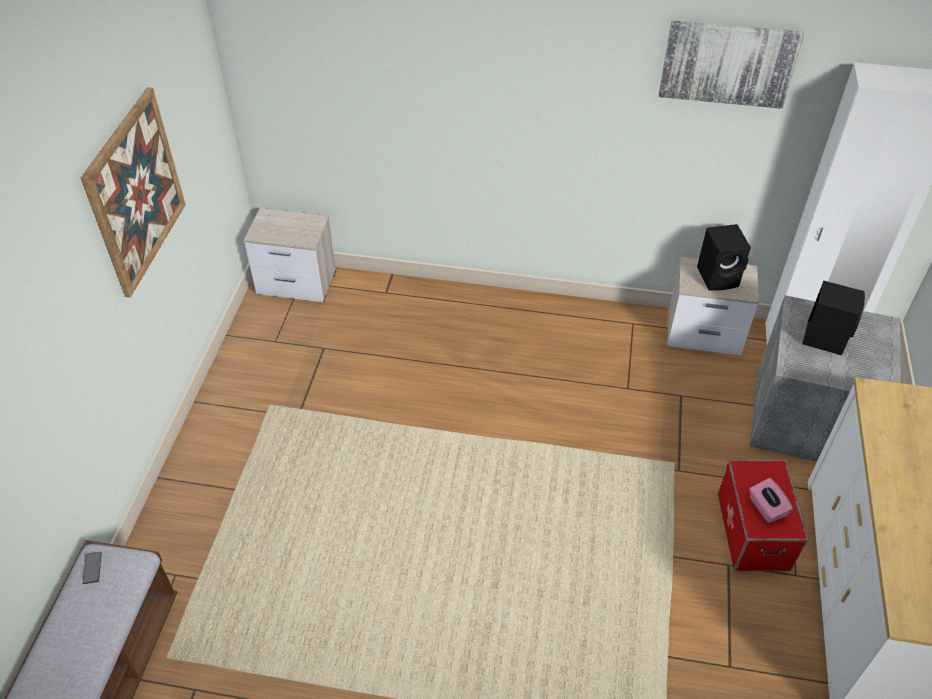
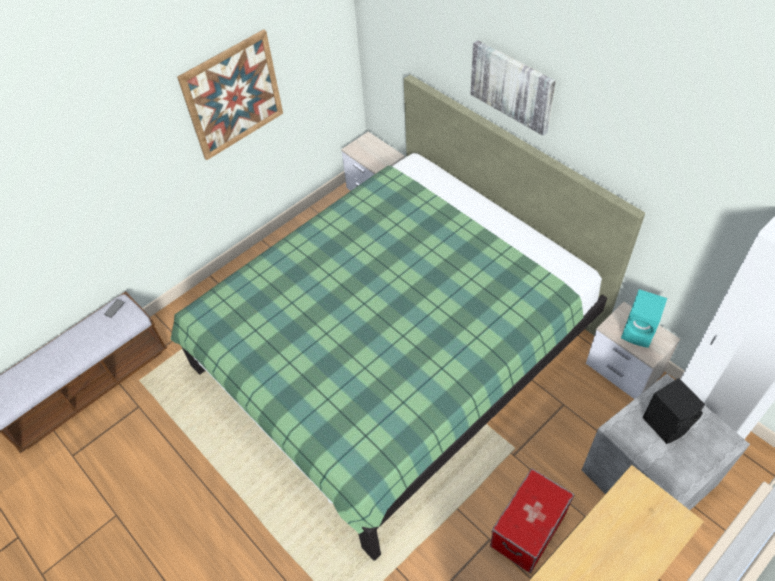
camera: 40 degrees right, 5 degrees up
picture [659,21,804,109] -> picture moved to [471,40,556,136]
black speaker [697,224,751,291] -> turquoise speaker [621,289,667,348]
pink tissue box [749,478,793,523] -> none
none -> green bed [170,75,645,561]

